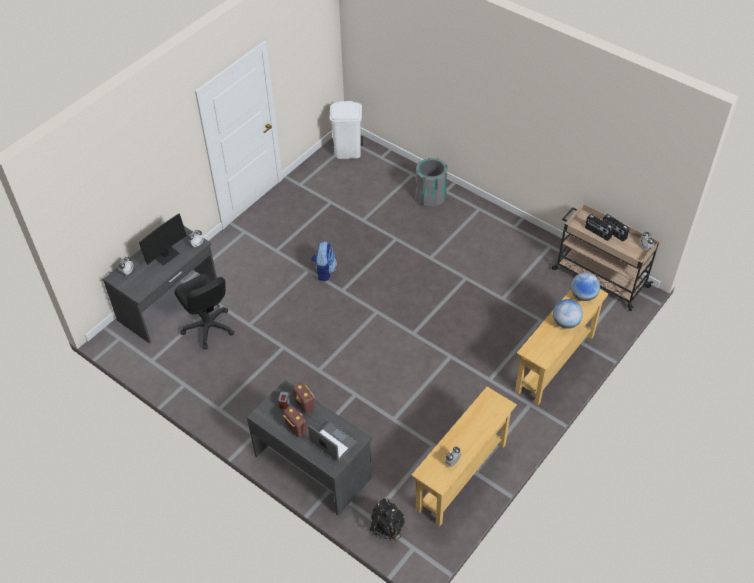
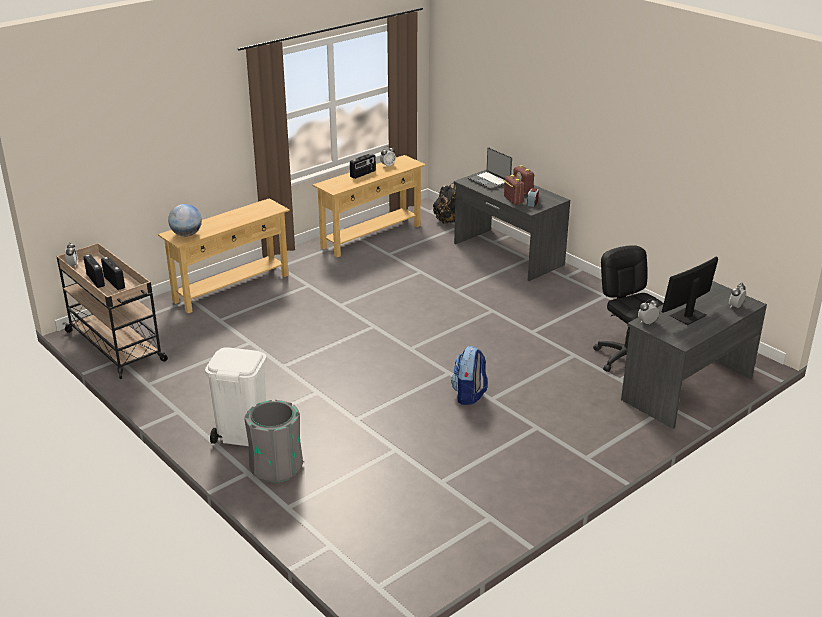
camera: 170 degrees left, 20 degrees down
white trash can [329,101,363,159] -> white trash can moved to [205,347,266,446]
globe [553,299,583,329] -> none
none -> radio [350,153,376,179]

